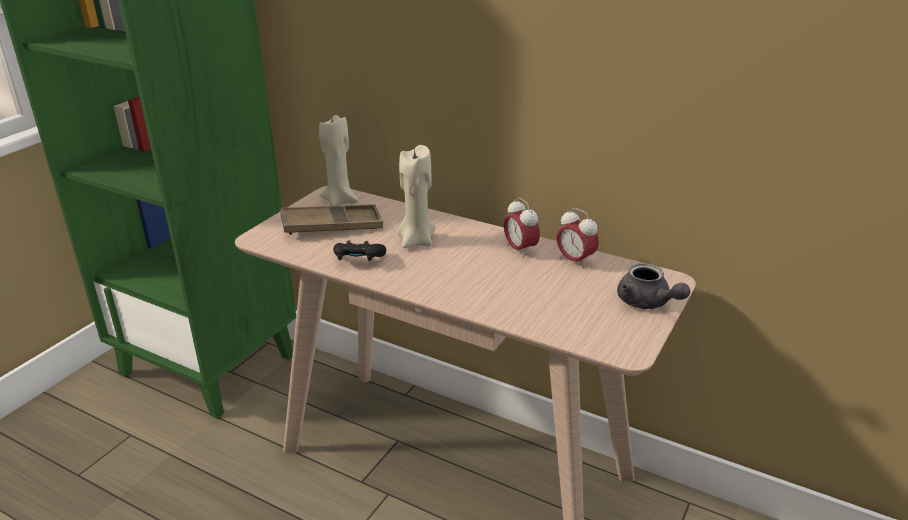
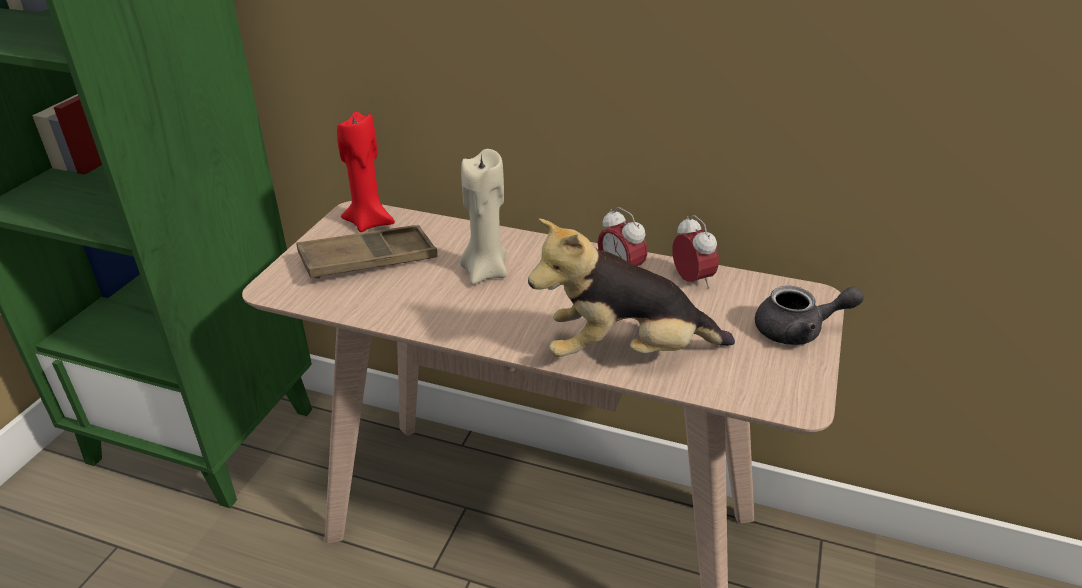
camera: 10 degrees left, 5 degrees up
beige candle [319,115,358,206] -> red candle [337,111,395,232]
black game controller [333,240,386,261] -> none
alarm clock [557,208,599,269] -> alarm clock turned 150 degrees counterclockwise [672,215,719,289]
grey teapot [617,263,690,309] -> grey teapot turned 45 degrees counterclockwise [755,286,864,345]
none -> plush toy [528,219,735,357]

